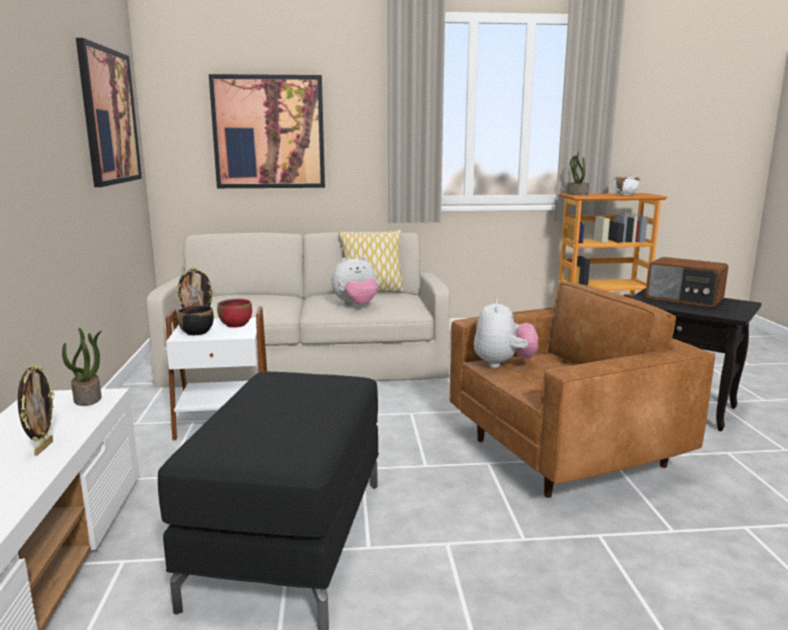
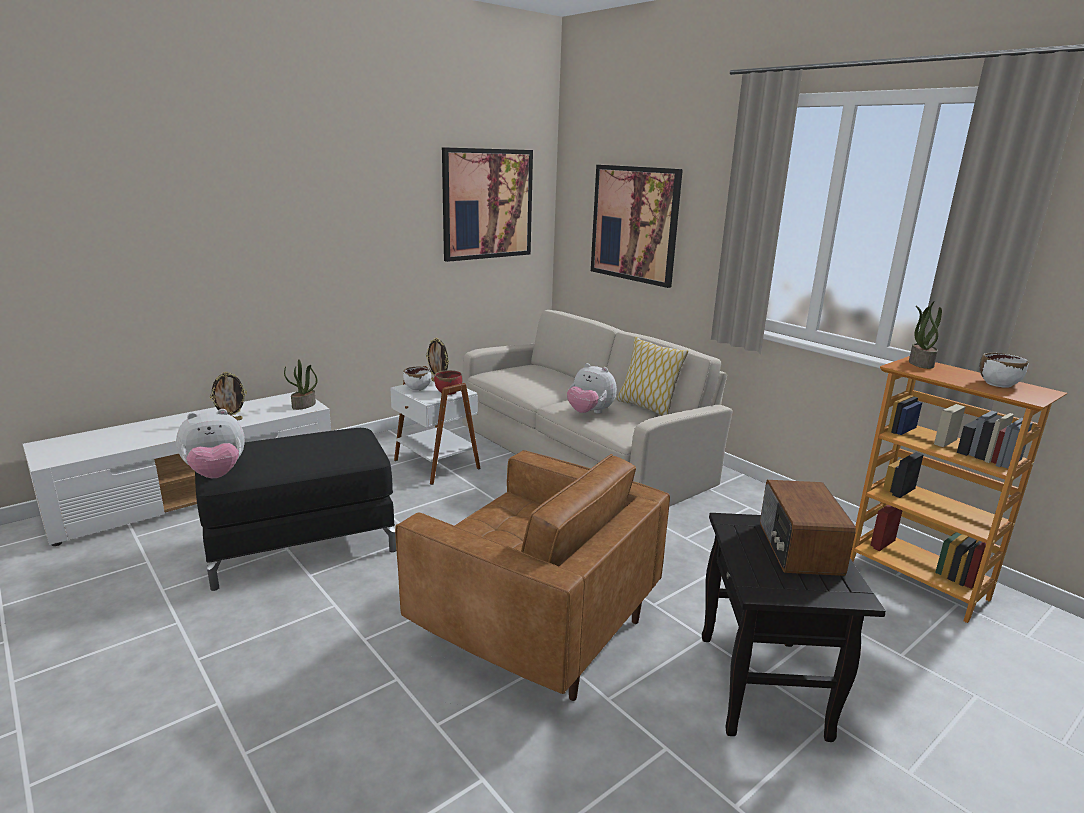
camera: 55 degrees right, 5 degrees up
black bowl [177,305,214,335] -> white bowl [403,367,431,391]
plush toy [474,299,538,368] -> plush toy moved to [176,409,245,478]

